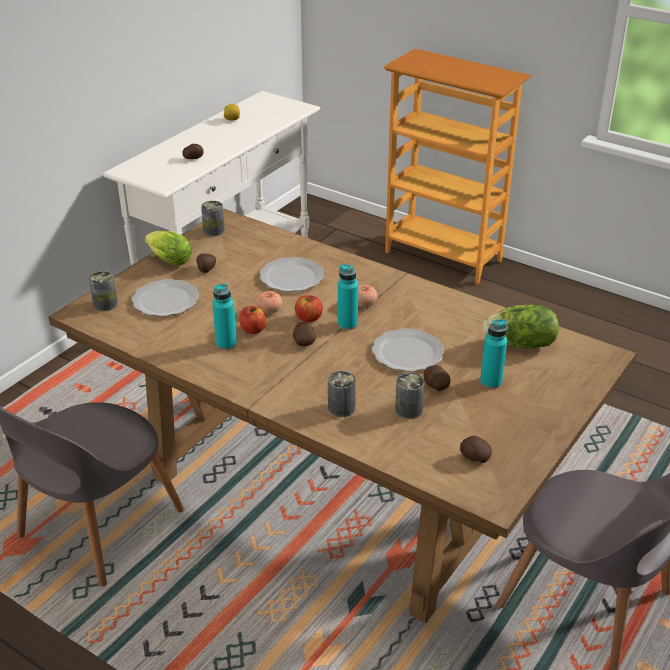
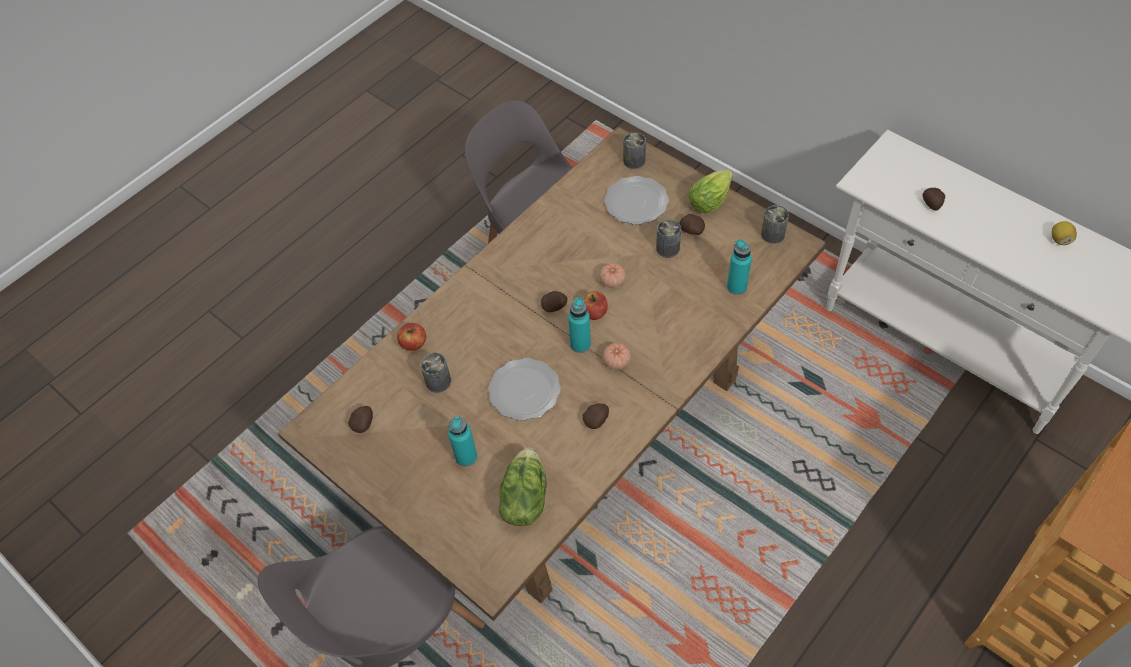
camera: 100 degrees right, 20 degrees up
turquoise bottle [212,283,237,350] -> turquoise bottle moved to [727,239,752,295]
apple [239,306,266,334] -> apple moved to [397,323,426,351]
plate [260,257,324,292] -> none
can [328,371,356,417] -> can moved to [656,219,681,258]
potato [423,365,451,391] -> potato moved to [583,403,609,429]

